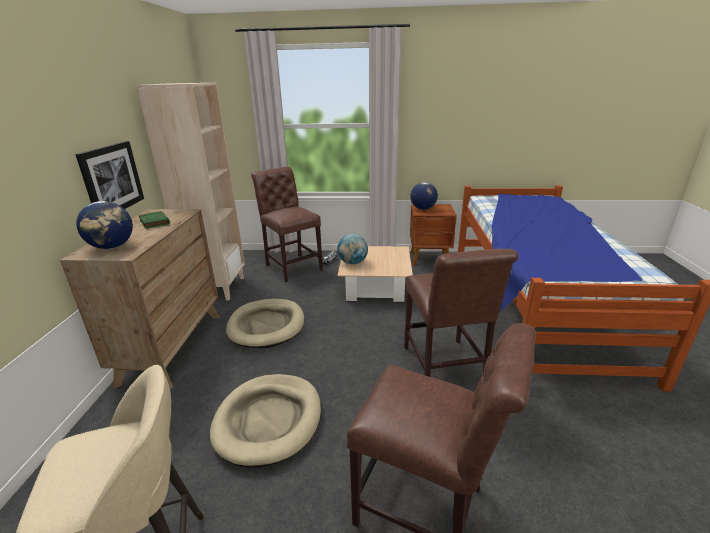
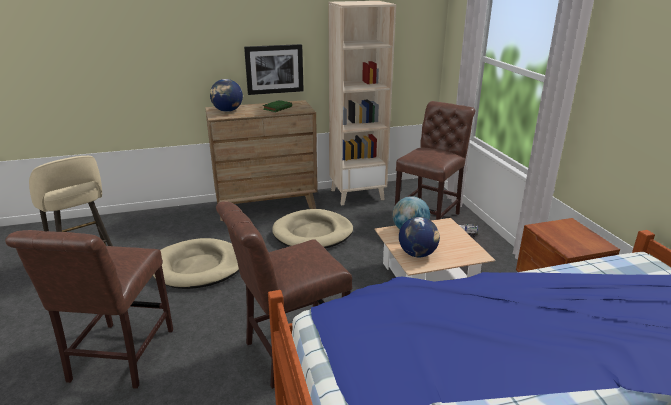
camera: 70 degrees right, 0 degrees up
globe [410,182,438,210] -> globe moved to [399,217,440,257]

